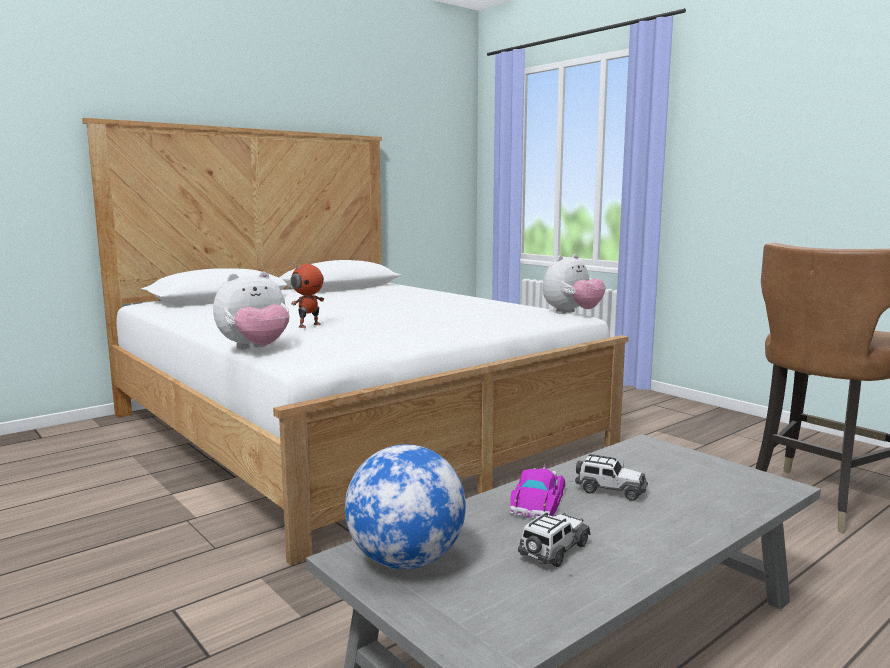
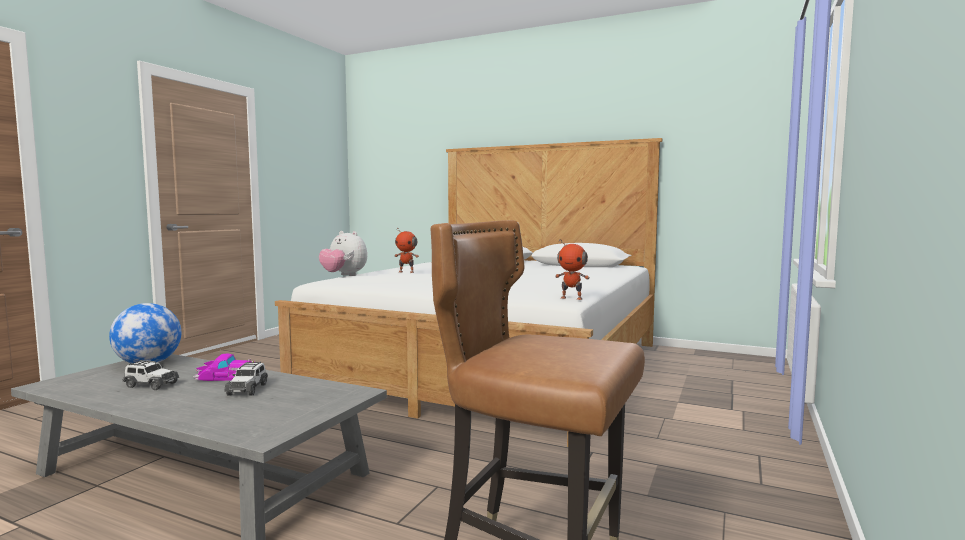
camera: 65 degrees right, 5 degrees down
plush toy [543,254,606,314] -> toy robot [555,240,590,300]

